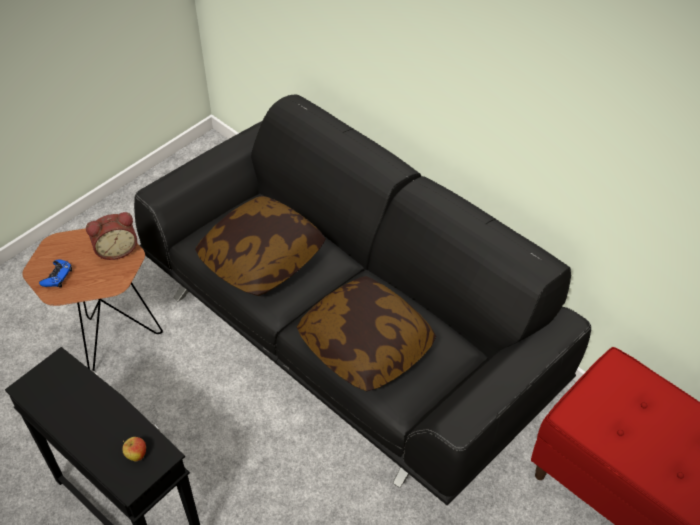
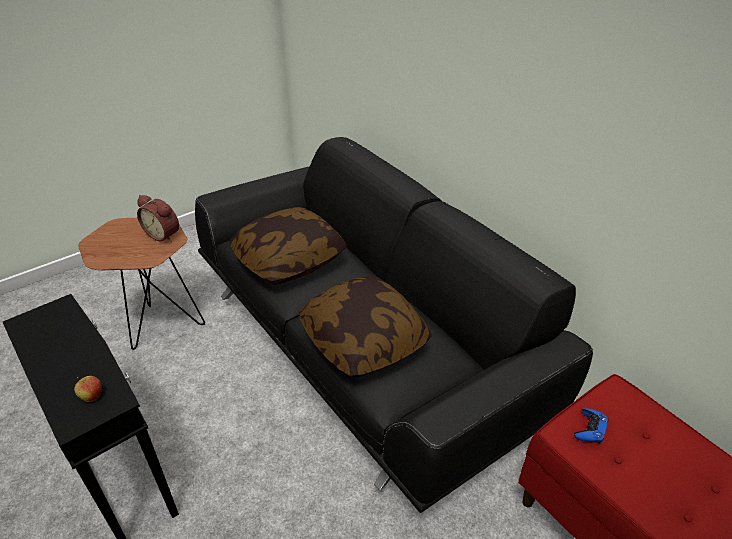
camera: 10 degrees right, 10 degrees down
blue game controller [39,260,72,288] -> blue game controller moved to [574,408,609,444]
alarm clock [86,212,137,260] -> alarm clock turned 45 degrees clockwise [137,195,179,242]

